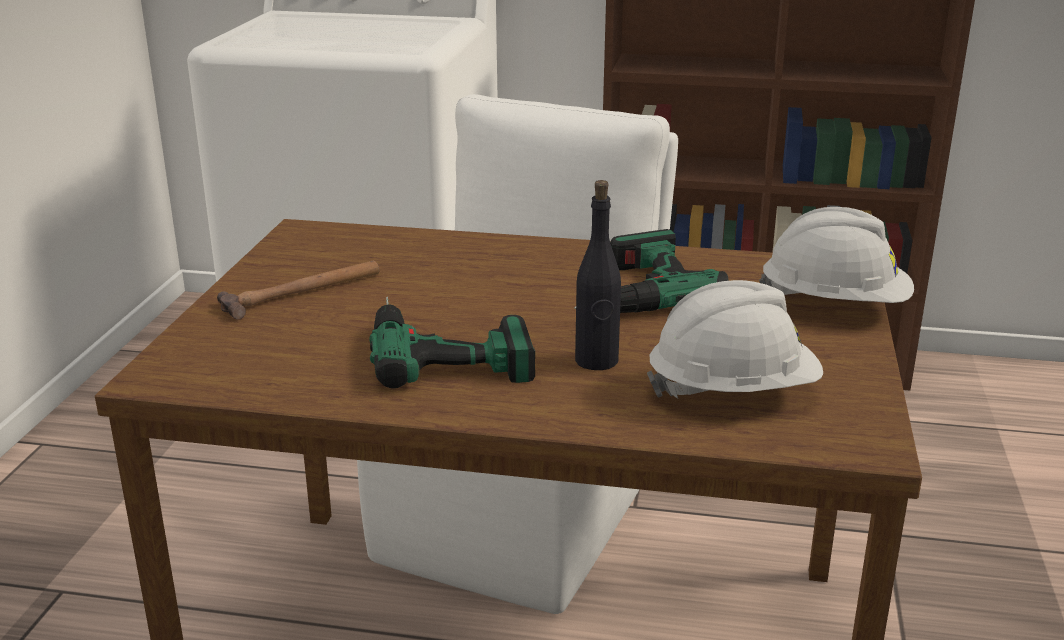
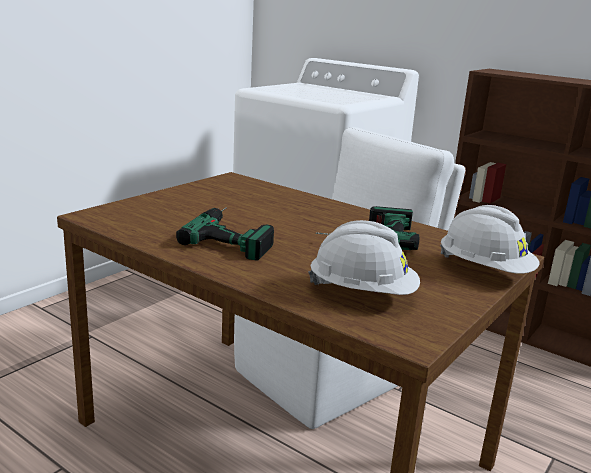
camera: 25 degrees right, 5 degrees down
hammer [217,261,379,320] -> none
black bottle [575,180,621,370] -> none

